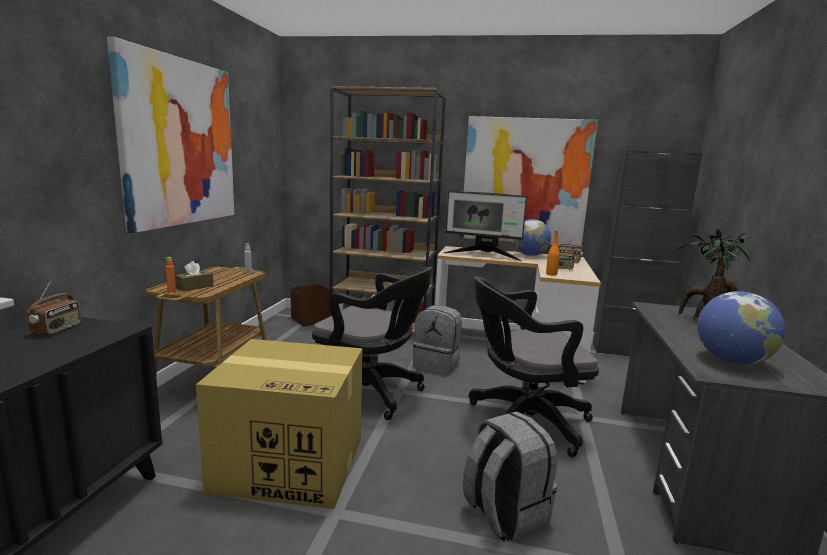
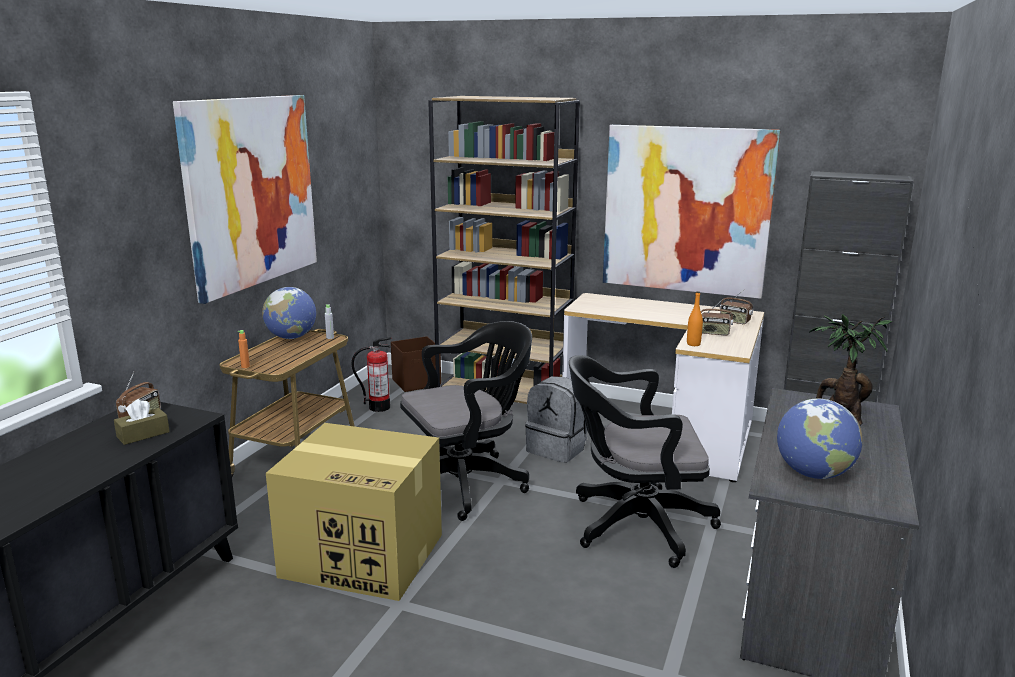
camera: 10 degrees right, 5 degrees up
brown tissue box [175,261,213,291] -> brown tissue box moved to [114,399,170,445]
black office chair [312,267,433,420] -> black office chair turned 60 degrees counterclockwise [400,321,532,521]
monitor [444,191,527,261] -> none
grey backpack [463,412,557,543] -> none
globe [514,219,551,256] -> globe moved to [262,287,316,339]
none -> fire extinguisher [351,337,392,412]

